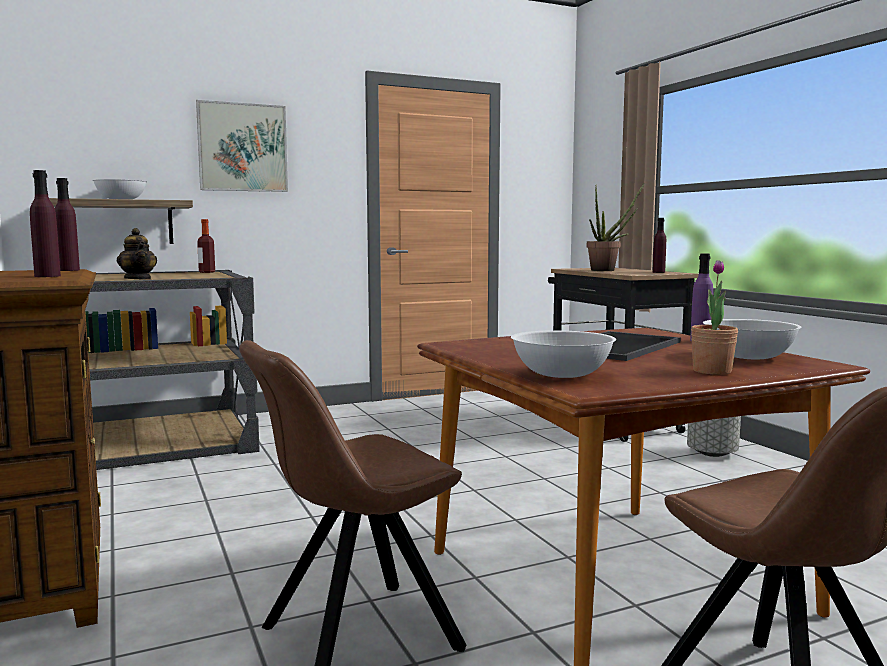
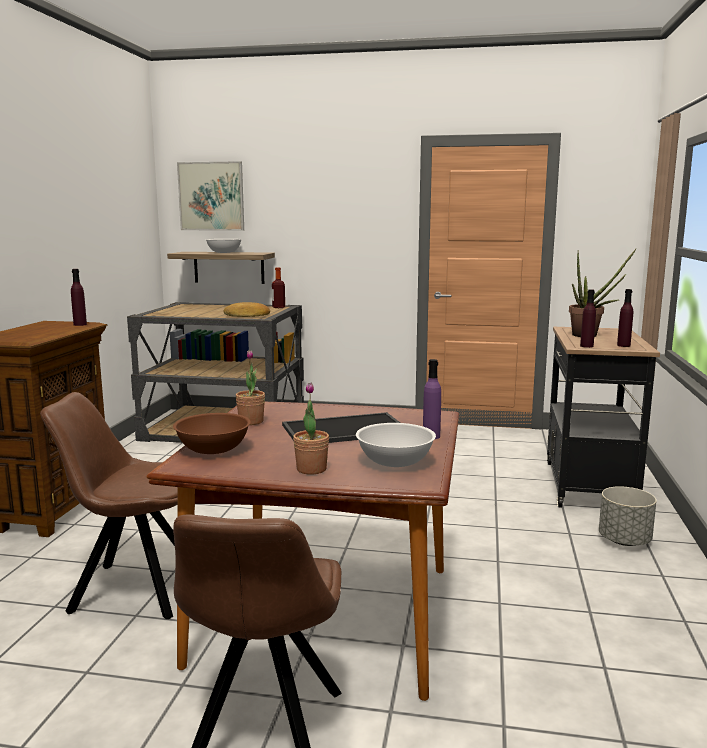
camera: 35 degrees right, 5 degrees up
purple bottle [30,170,61,277] -> purple bottle moved to [580,289,596,348]
teapot [117,228,157,280] -> none
picture [196,100,288,192] -> picture moved to [177,161,244,231]
white bowl [511,330,616,378] -> brown bowl [173,413,251,454]
none -> bread [223,302,270,317]
none -> potted plant [236,350,265,425]

